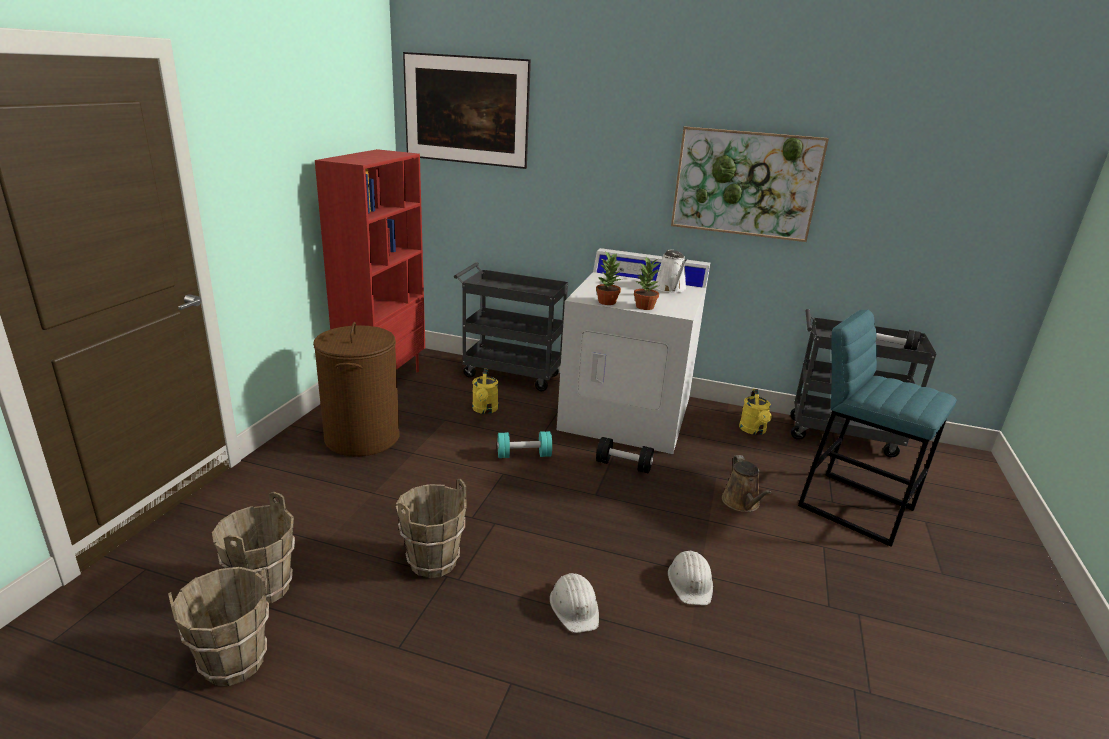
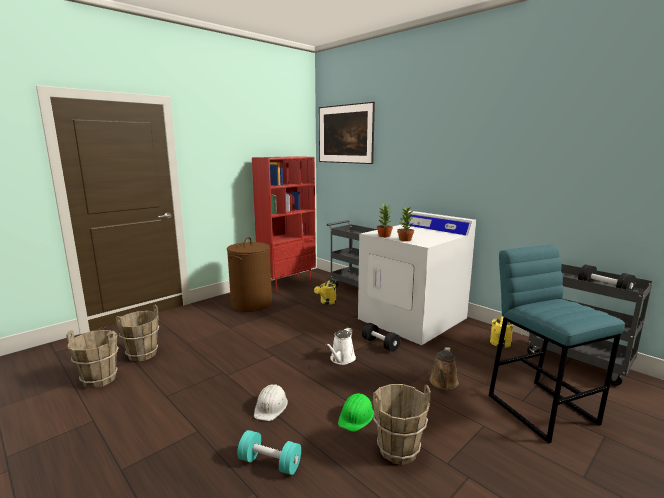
camera: 30 degrees right, 10 degrees down
brown bucket [396,479,466,578] -> brown bucket moved to [373,384,431,465]
turquoise dumbbell [497,431,552,458] -> turquoise dumbbell moved to [237,430,301,475]
white watering can [654,249,687,293] -> white watering can moved to [326,328,356,365]
white hard hat [668,551,713,605] -> green hard hat [338,393,374,432]
picture [671,126,829,242] -> none

